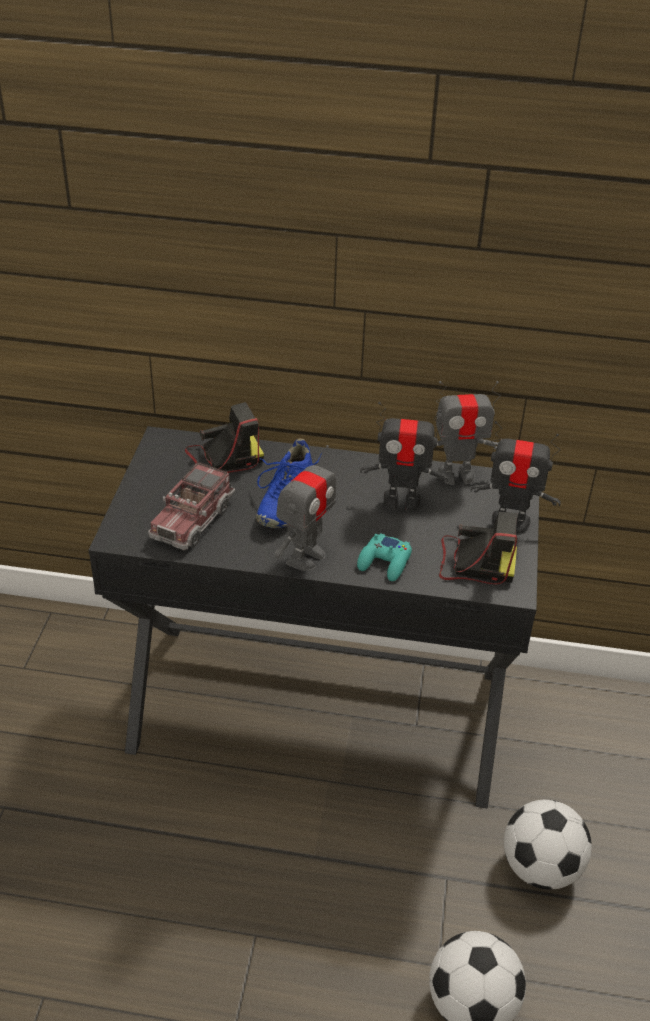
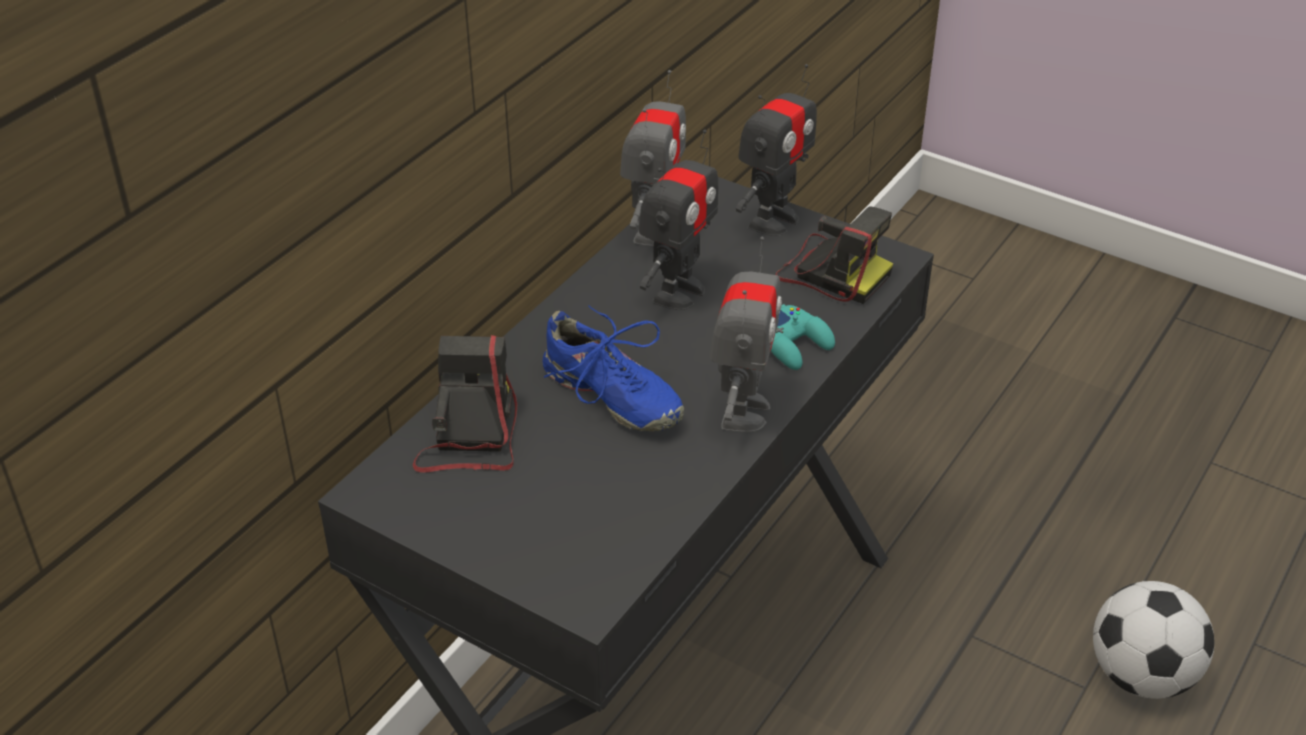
camera: 65 degrees left, 0 degrees up
toy truck [148,462,235,550] -> none
toy robot [275,445,336,571] -> toy robot turned 45 degrees clockwise [710,237,782,432]
camera [439,512,517,584] -> camera turned 90 degrees clockwise [775,206,893,304]
football [504,799,592,890] -> none

